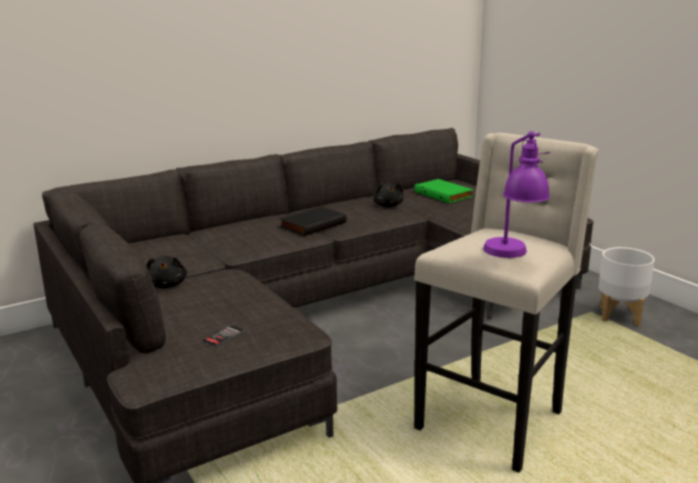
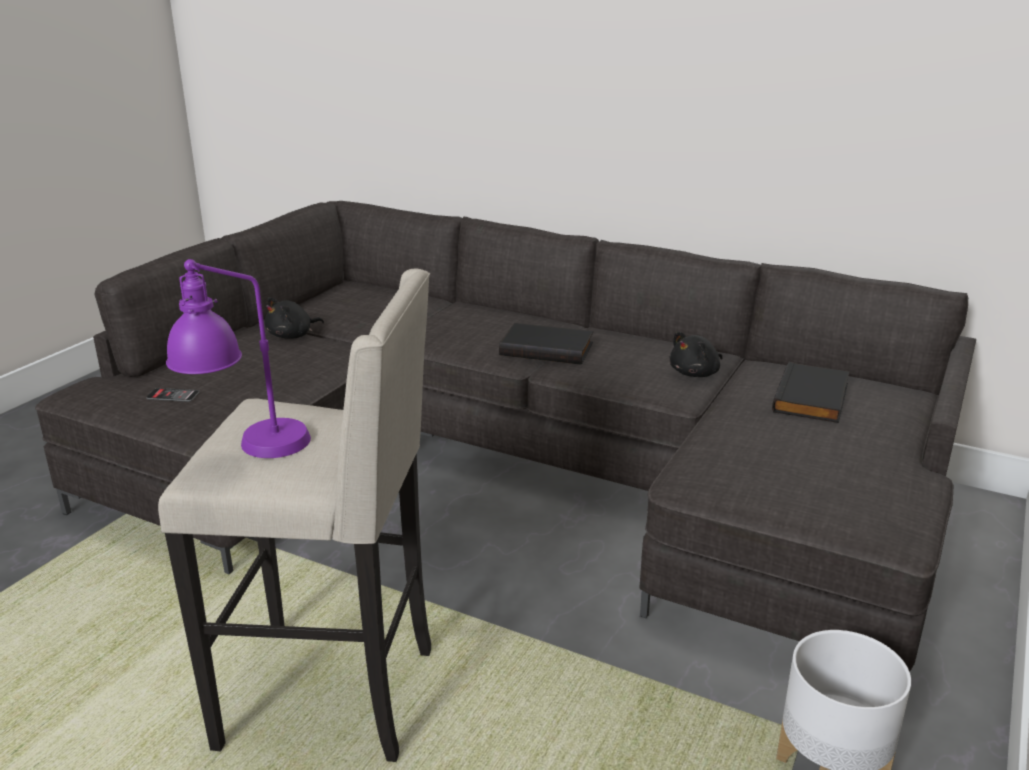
camera: 60 degrees right, 5 degrees up
green book [414,179,474,203] -> black book [772,362,849,423]

